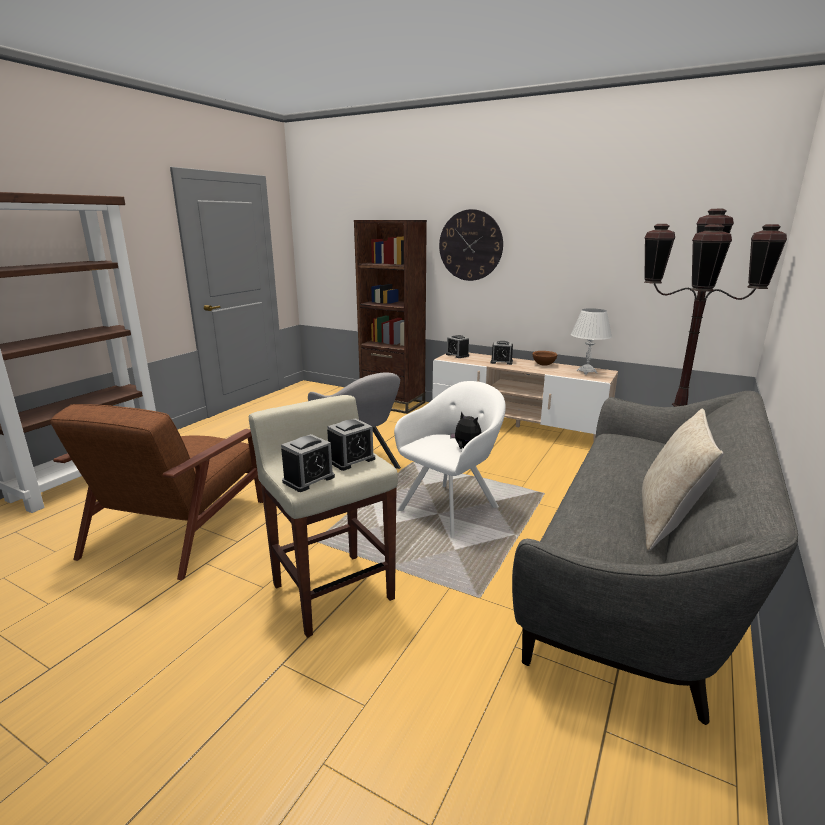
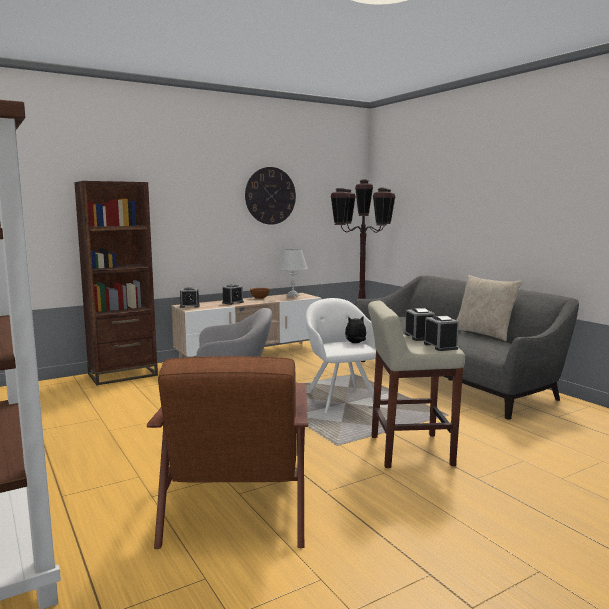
camera: 60 degrees left, 10 degrees down
brown armchair [50,404,263,580] -> brown armchair turned 45 degrees clockwise [147,356,308,549]
wall clock [439,209,503,281] -> wall clock moved to [245,167,296,225]

